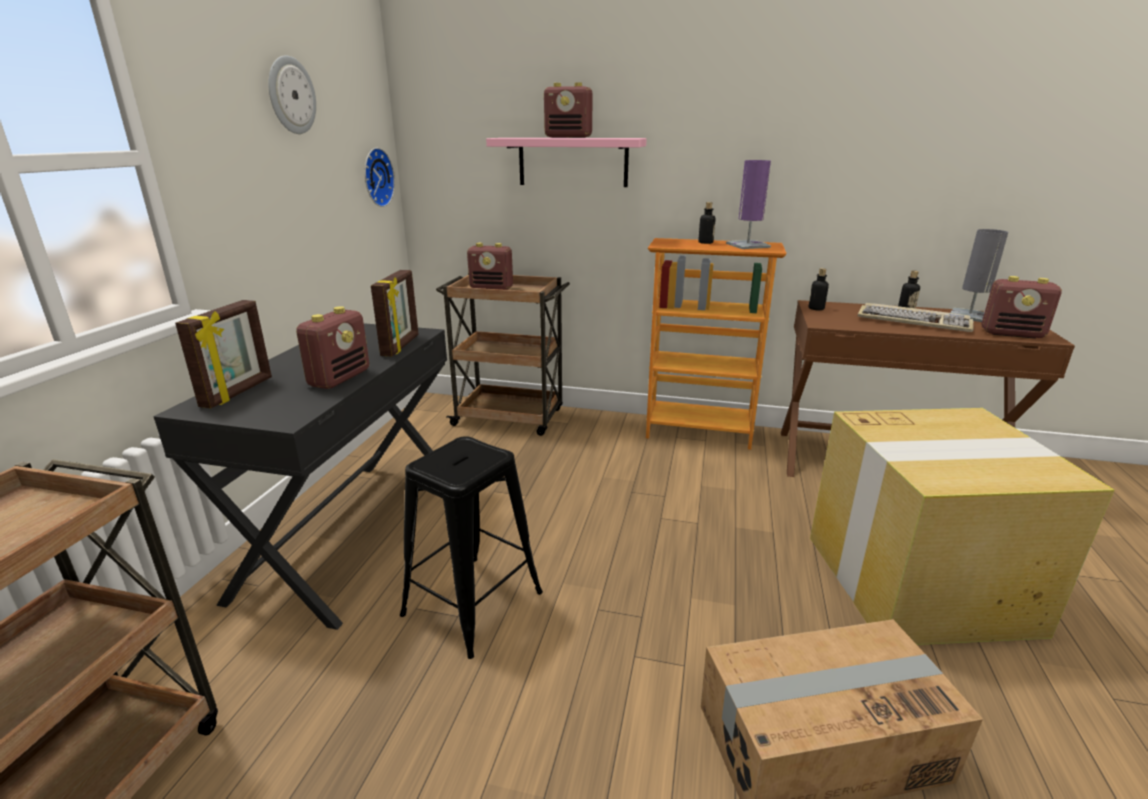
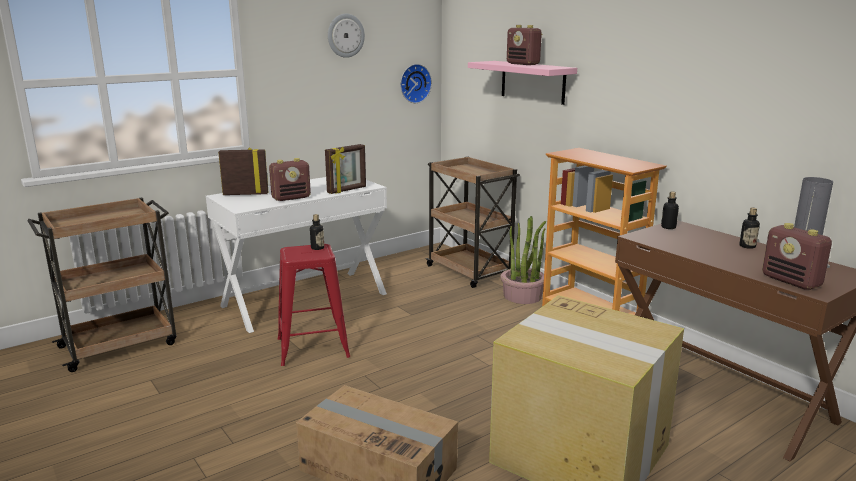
camera: 40 degrees right, 5 degrees down
black desk [153,323,447,630] -> white desk [206,177,387,333]
picture frame [175,300,272,408] -> picture frame turned 150 degrees counterclockwise [218,148,268,195]
black stool [400,436,543,659] -> red stool [278,244,350,366]
radio [467,243,513,290] -> none
bottle [698,202,716,244] -> bottle moved to [310,214,324,250]
purple table lamp [726,160,771,249] -> none
keyboard [858,303,974,332] -> none
none -> potted plant [500,216,546,304]

